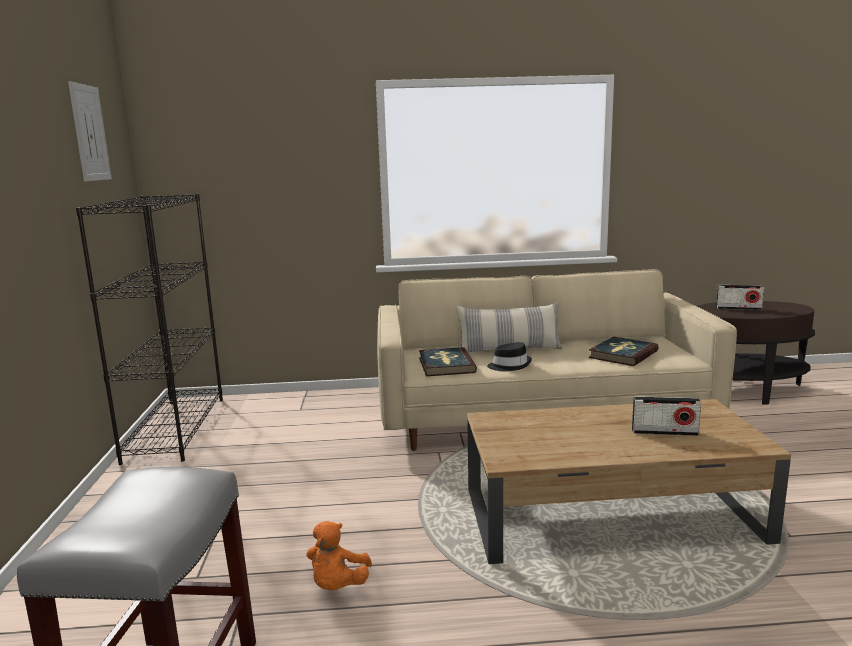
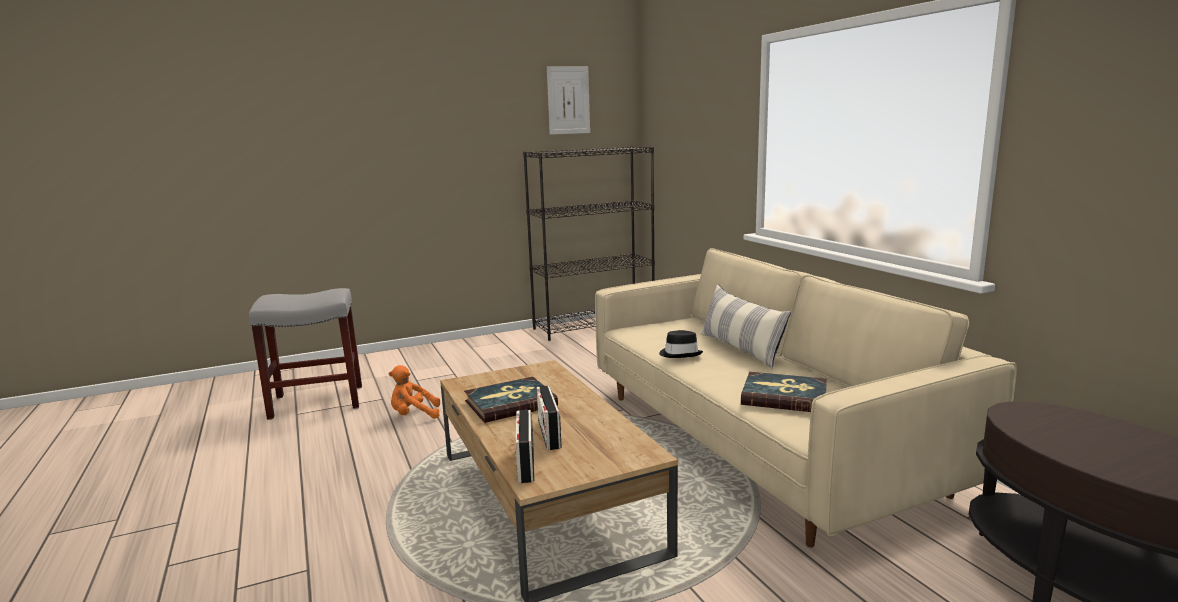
camera: 70 degrees right, 0 degrees up
book [419,347,477,376] -> book moved to [464,377,558,423]
radio [716,285,764,310] -> radio moved to [515,410,534,483]

